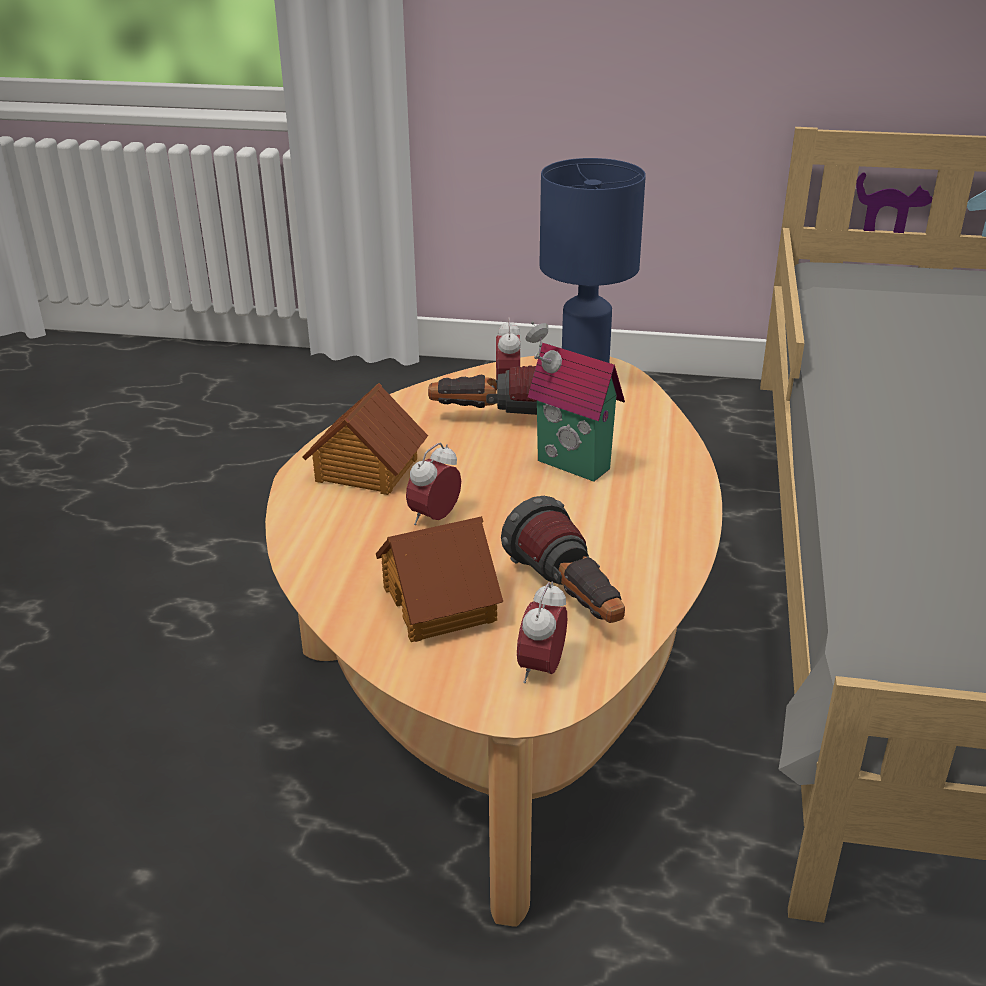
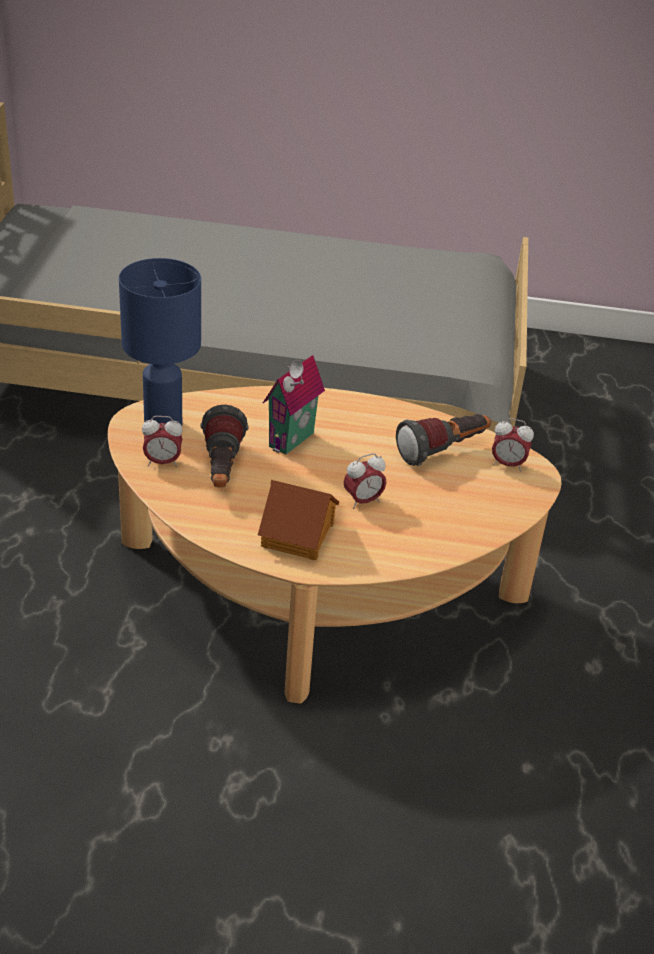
camera: 95 degrees left, 5 degrees up
toy house [376,516,503,642] -> none
alarm clock [406,443,461,525] -> alarm clock turned 60 degrees counterclockwise [344,453,386,509]

